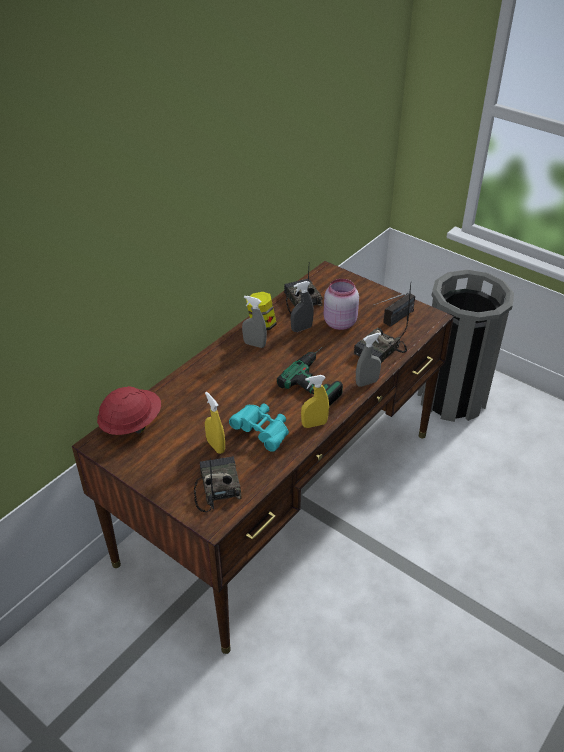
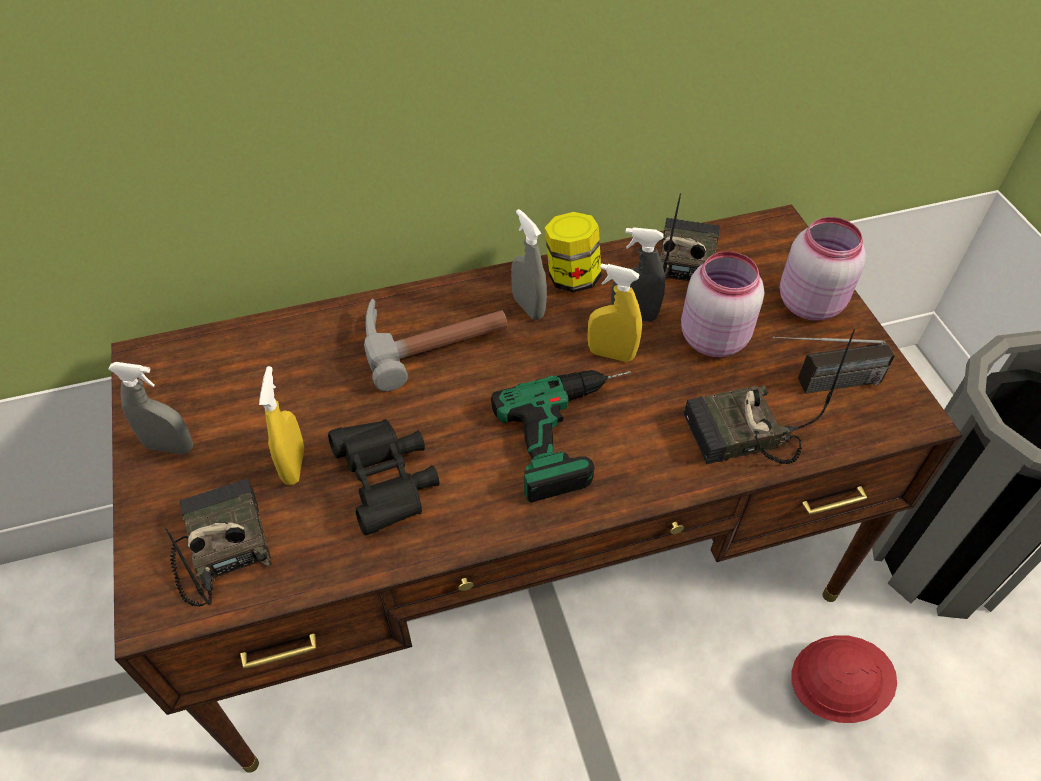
camera: 35 degrees right, 10 degrees up
red hard hat [97,386,161,435] -> red hard hat moved to [791,635,897,723]
radio [194,456,241,512] -> radio turned 45 degrees counterclockwise [165,478,272,607]
turquoise binoculars [229,404,289,452] -> black binoculars [328,419,439,535]
yellow spray bottle [301,375,329,428] -> yellow spray bottle moved to [588,263,642,362]
grey spray bottle [356,332,382,387] -> grey spray bottle moved to [108,362,193,454]
none -> hammer [364,299,507,392]
none -> pink jar [780,217,866,321]

